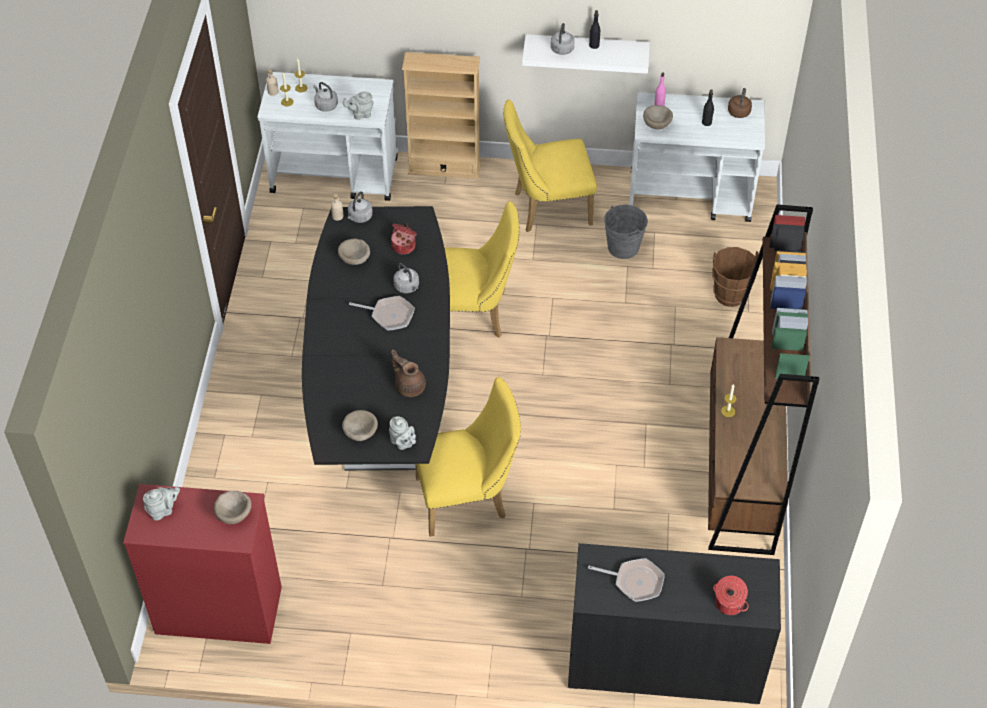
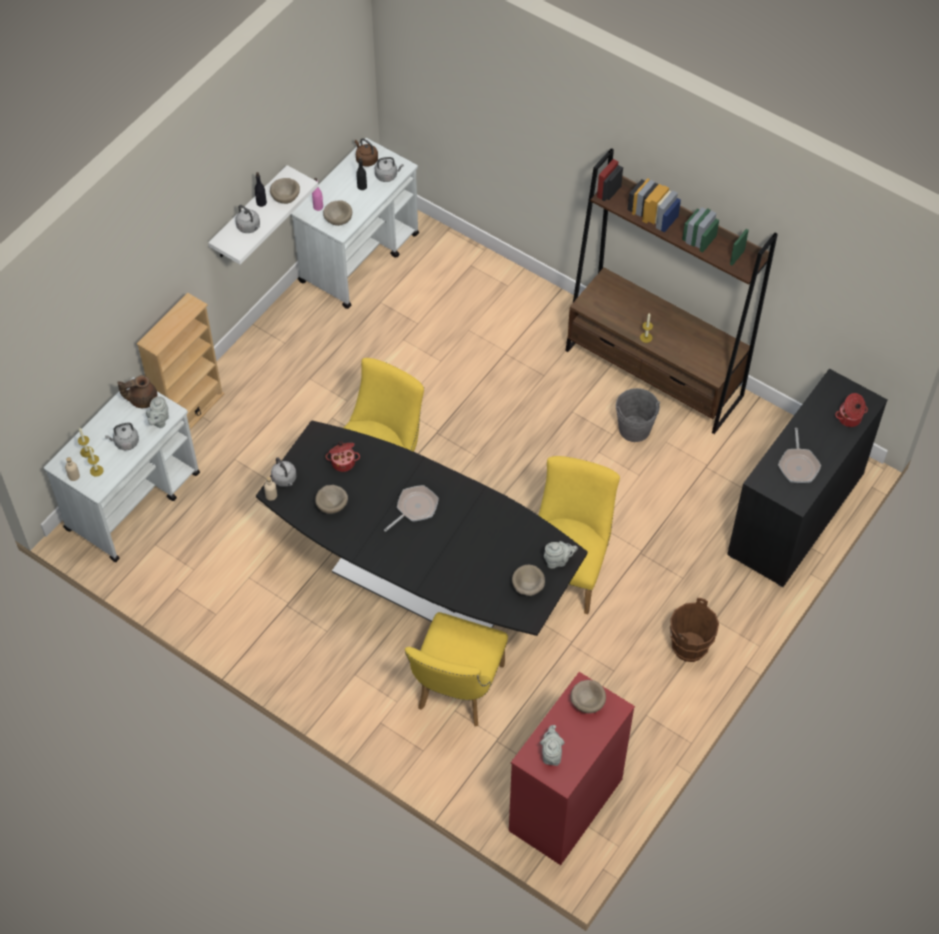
camera: 60 degrees left, 5 degrees up
brown teapot [391,350,426,397] -> brown teapot moved to [118,375,158,408]
grey kettle [393,263,419,293] -> grey kettle moved to [375,157,404,182]
yellow chair [503,99,597,232] -> yellow chair moved to [405,612,508,726]
frying pan [588,558,665,602] -> frying pan turned 135 degrees clockwise [778,428,821,483]
grey bucket [604,205,648,259] -> grey bucket moved to [616,388,660,442]
brown bucket [712,247,759,307] -> brown bucket moved to [670,598,719,662]
none -> beige bowl [270,178,300,204]

